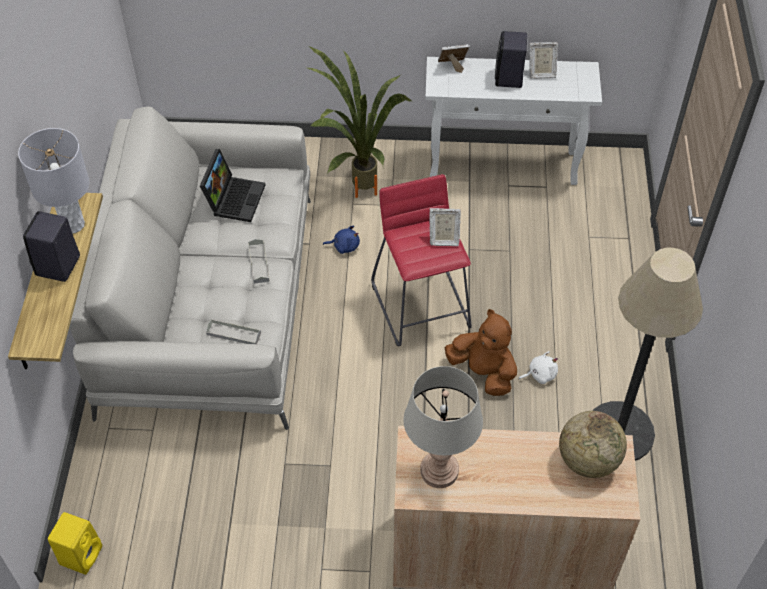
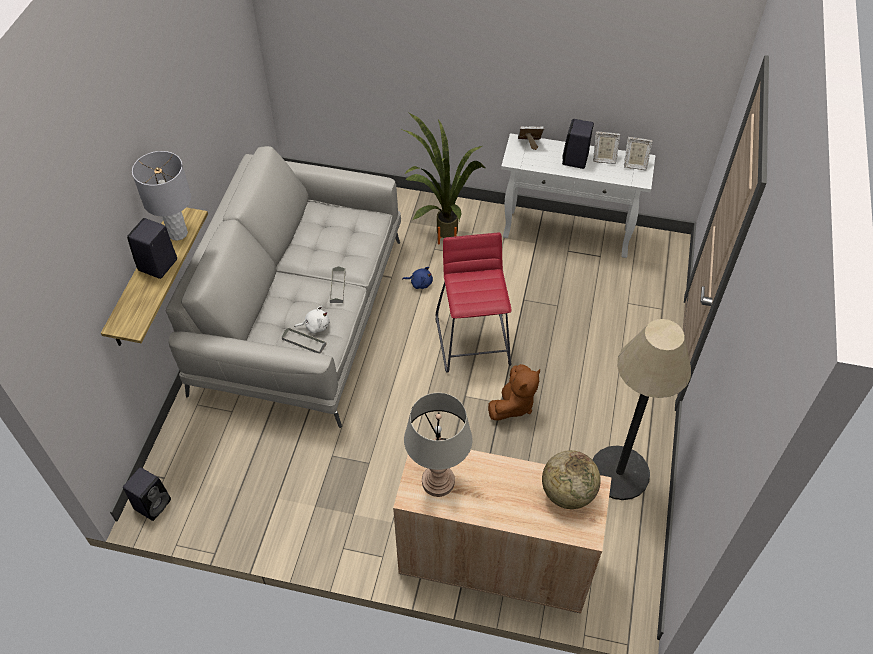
camera: 10 degrees right, 0 degrees up
yellow speaker [48,512,102,574] -> black speaker [123,467,171,521]
laptop [200,149,265,222] -> none
picture frame [430,208,461,246] -> picture frame moved to [624,137,652,170]
brown plush toy [445,309,517,396] -> brown plush toy turned 75 degrees clockwise [488,364,540,420]
white plush toy [518,351,558,384] -> white plush toy moved to [295,306,330,334]

